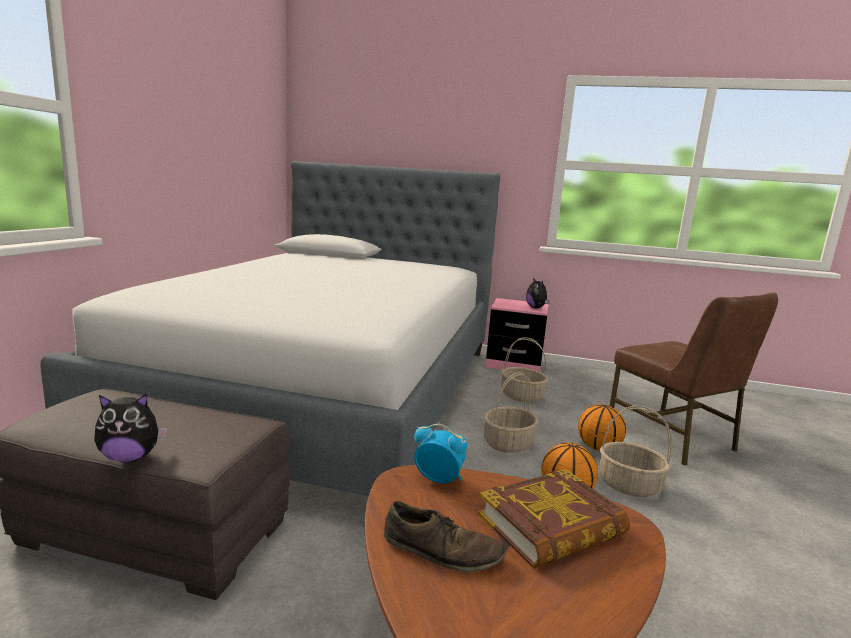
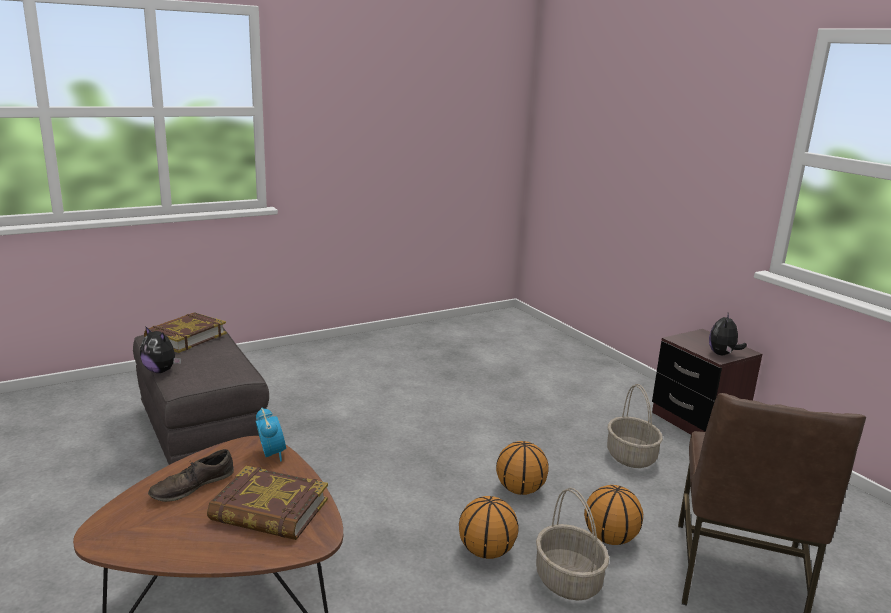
camera: 45 degrees right, 5 degrees up
bed [40,161,500,496] -> none
brown shoe [384,501,506,572] -> brown shoe turned 75 degrees clockwise [148,449,234,502]
basket [484,372,538,453] -> basketball [496,441,549,495]
pink nightstand [486,298,549,372] -> brown nightstand [652,329,762,435]
none -> book [144,312,227,353]

